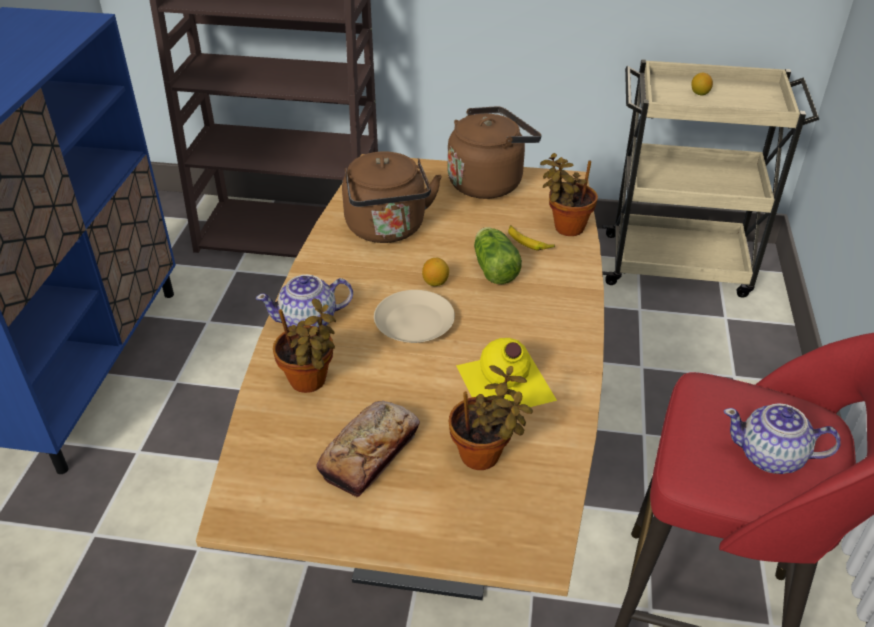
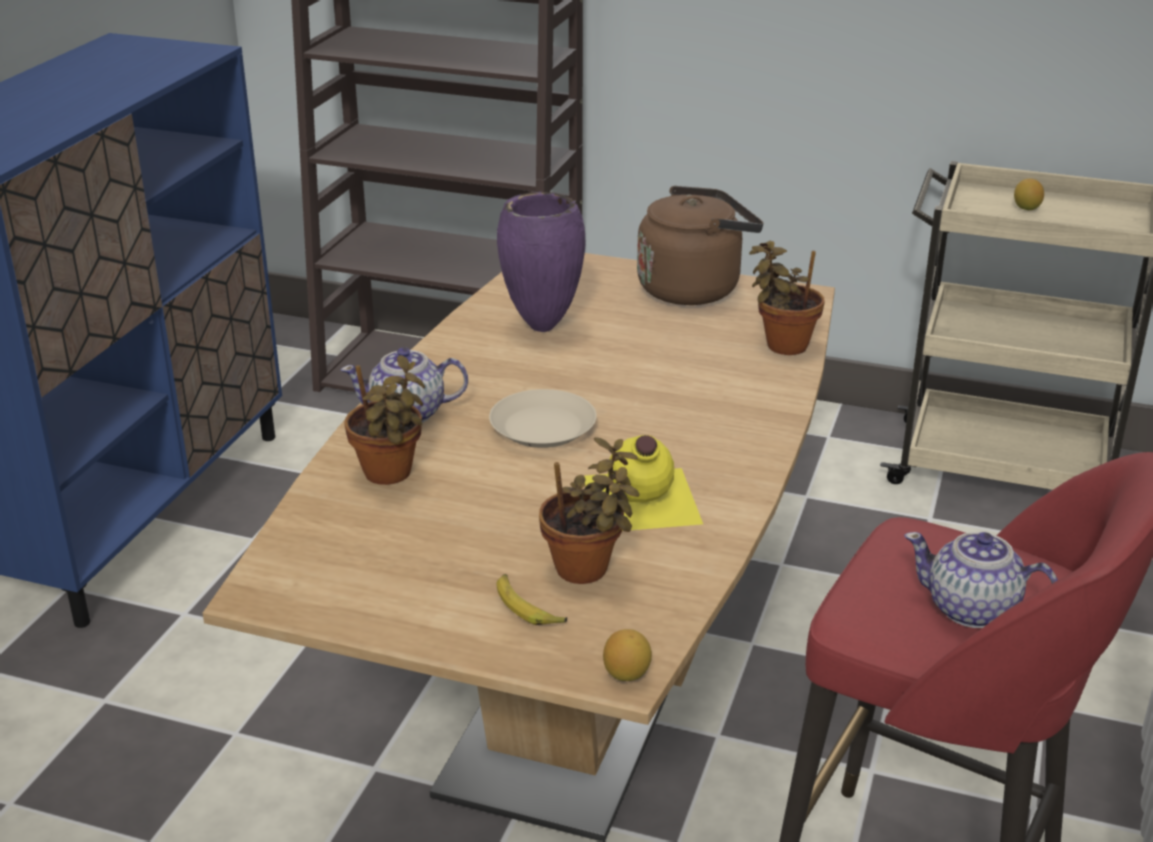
camera: 10 degrees right, 10 degrees down
bread [317,401,420,497] -> none
brown kettle [342,151,442,243] -> purple vase [497,192,586,332]
lemon [422,258,449,286] -> lemon moved to [603,629,652,681]
lettuce [474,227,522,284] -> none
banana [508,225,555,251] -> banana moved to [497,574,567,625]

